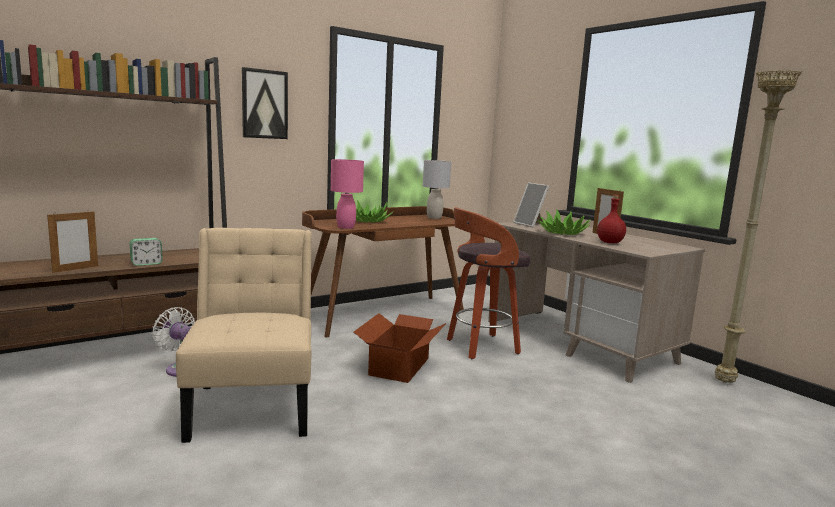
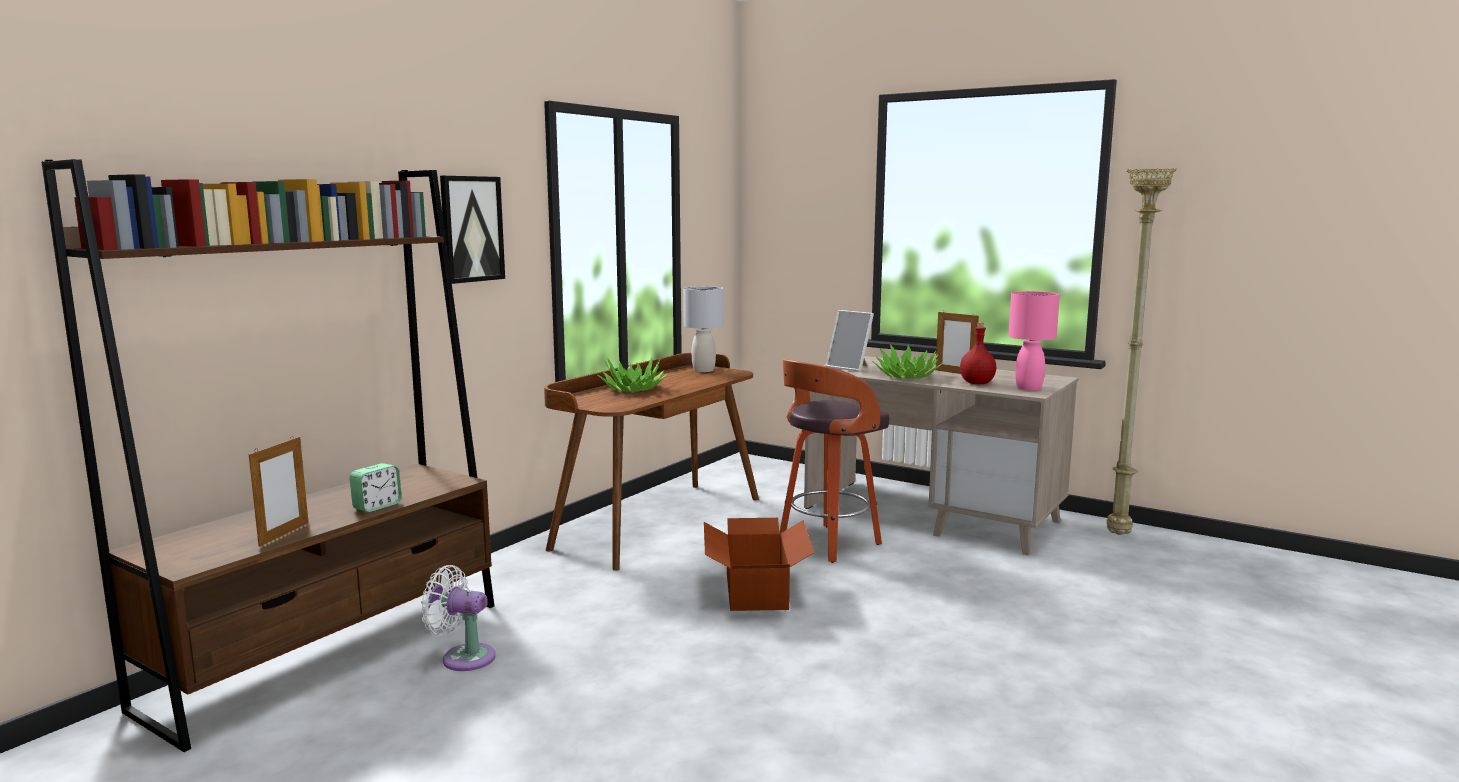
camera: 20 degrees left, 0 degrees up
beige chair [176,228,311,443] -> none
pink table lamp [331,159,364,229] -> pink table lamp moved to [1009,291,1060,391]

